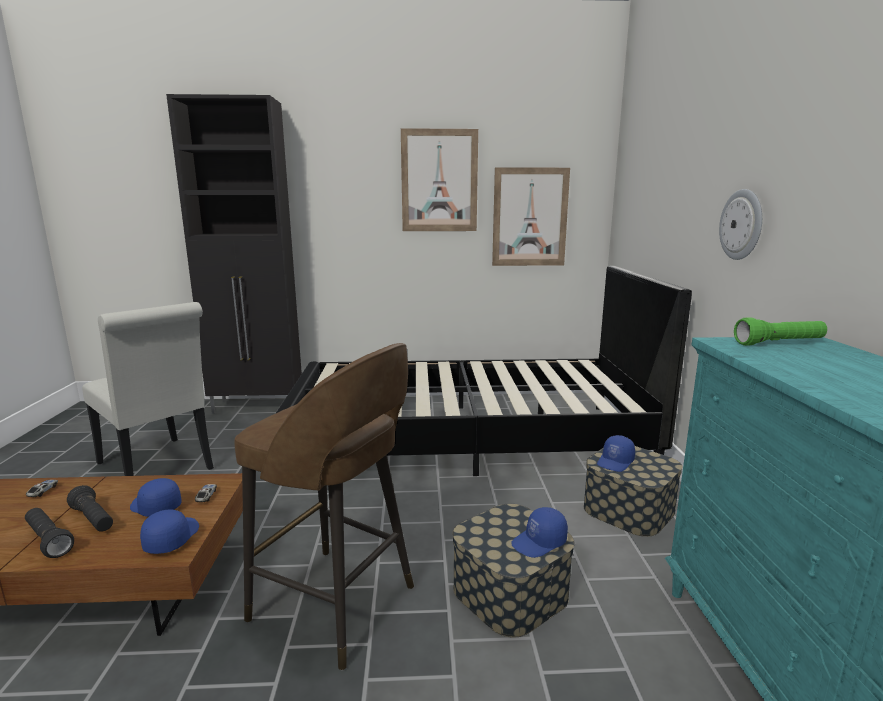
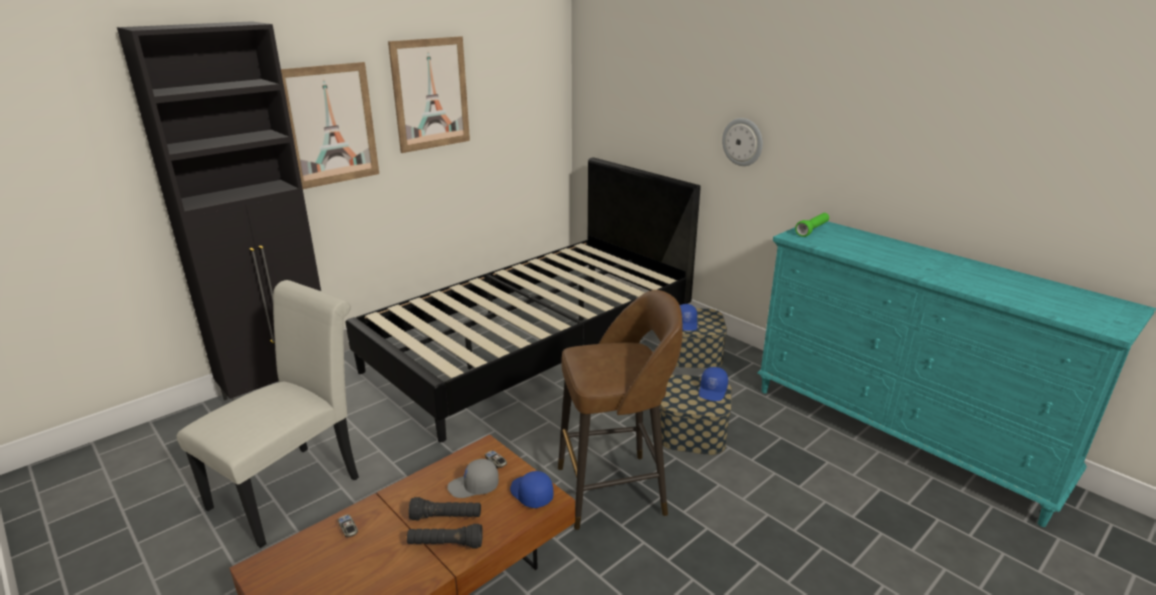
camera: 40 degrees left, 10 degrees up
white chair [82,302,214,476] -> white chair turned 60 degrees counterclockwise [176,280,359,548]
blue cap [130,478,182,517] -> grey cap [448,459,499,498]
picture [492,167,570,266] -> picture moved to [281,62,379,189]

